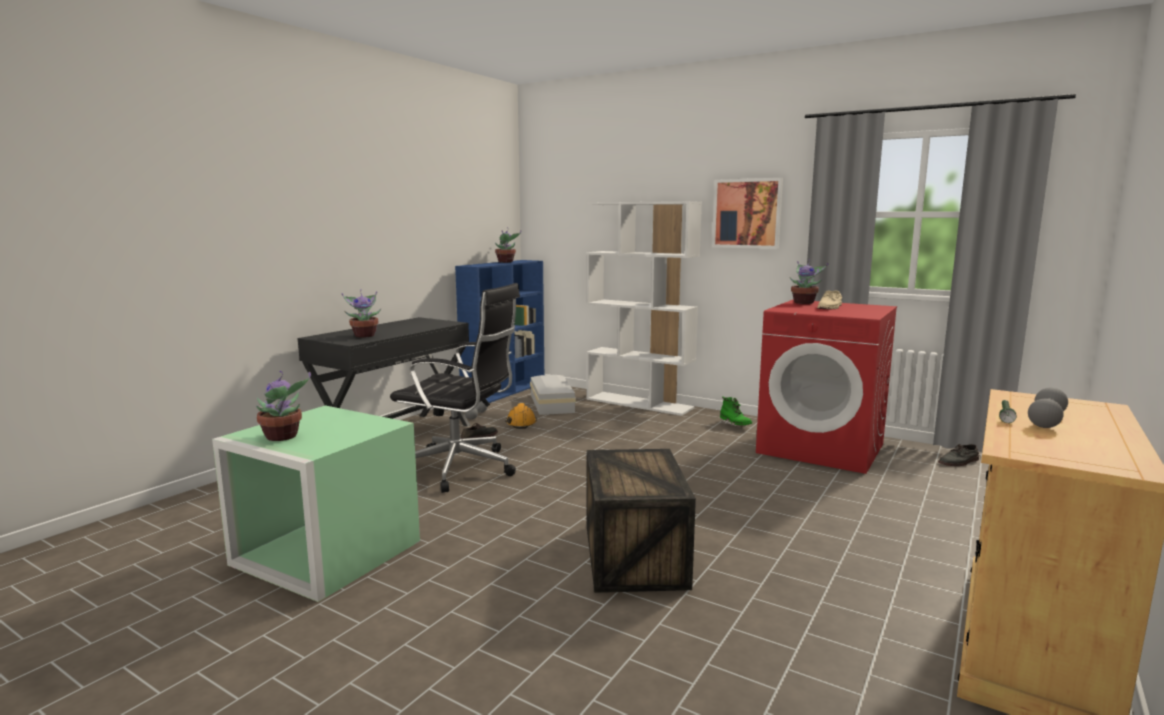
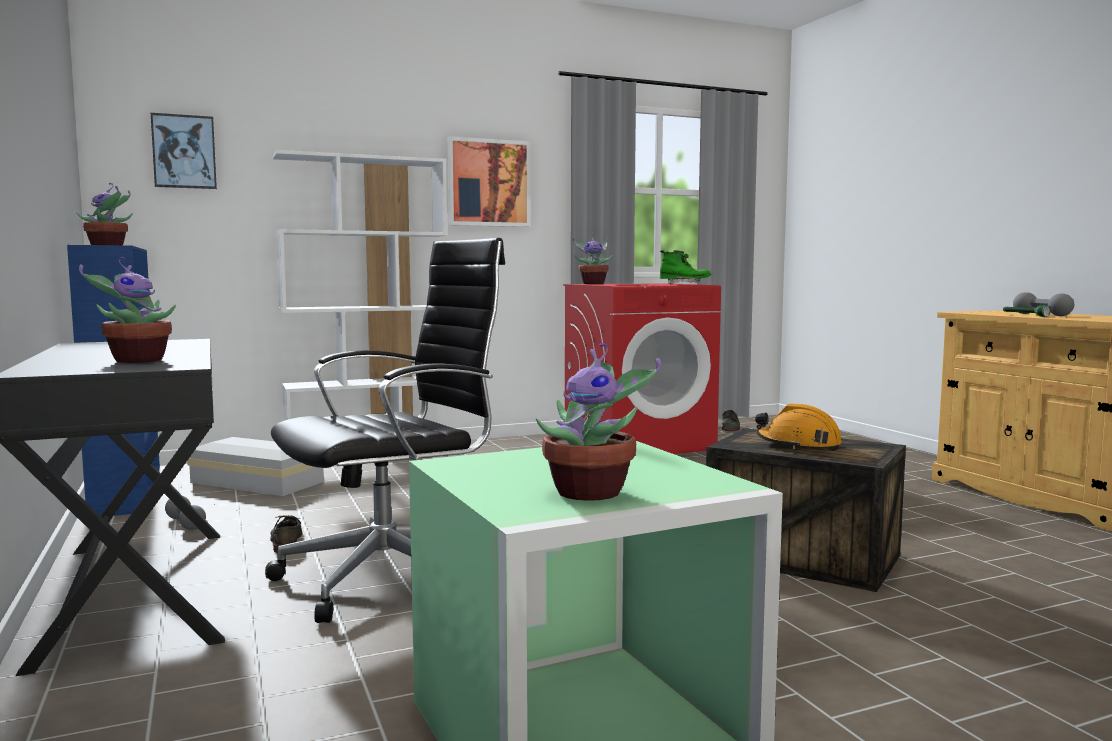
camera: 55 degrees left, 5 degrees down
orange hard hat [506,403,537,429] -> orange hard hat moved to [755,403,842,452]
green boot [720,396,752,427] -> green boot moved to [660,250,711,284]
beige shoe [817,291,842,309] -> none
none -> picture [151,113,217,189]

